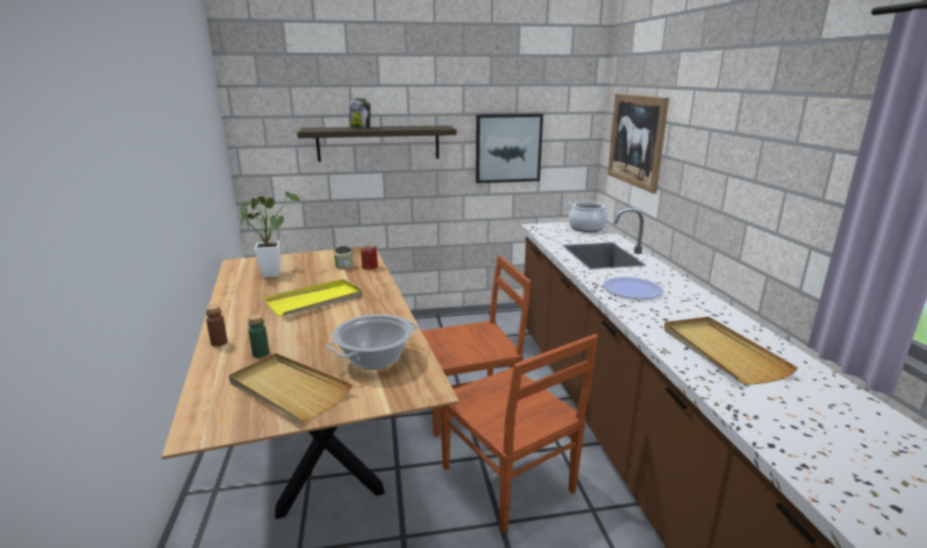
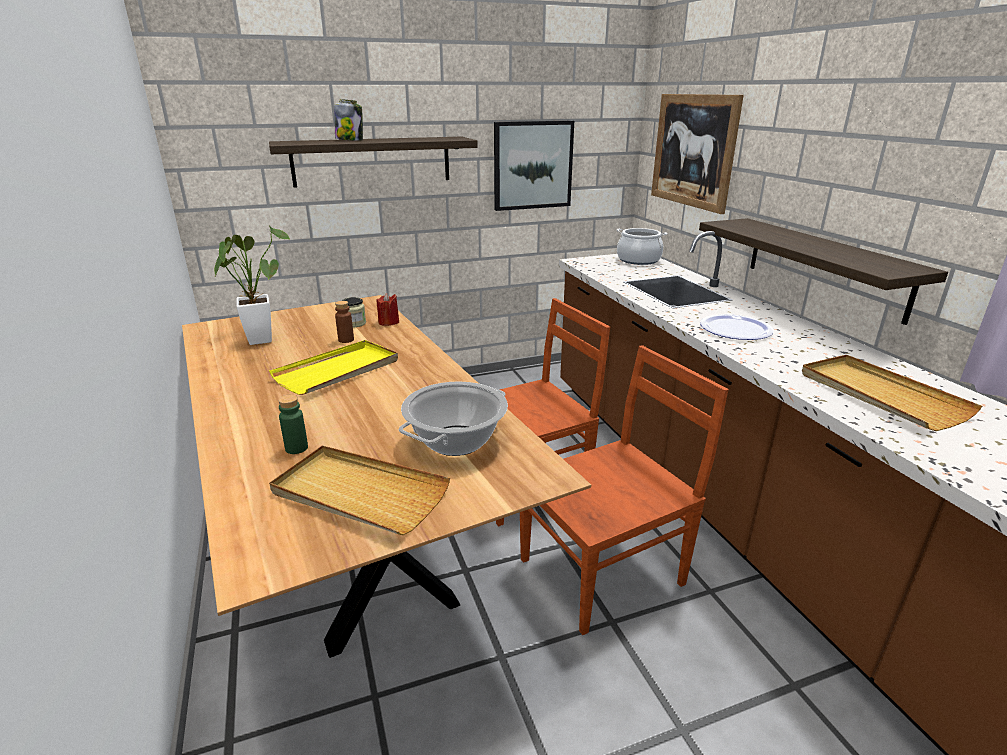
camera: 10 degrees left, 5 degrees up
brown bottle [206,304,228,347] -> brown bottle moved to [335,301,354,343]
brown chair [440,334,598,534] -> brown chair turned 75 degrees counterclockwise [520,345,729,635]
none -> shelf [699,218,948,325]

